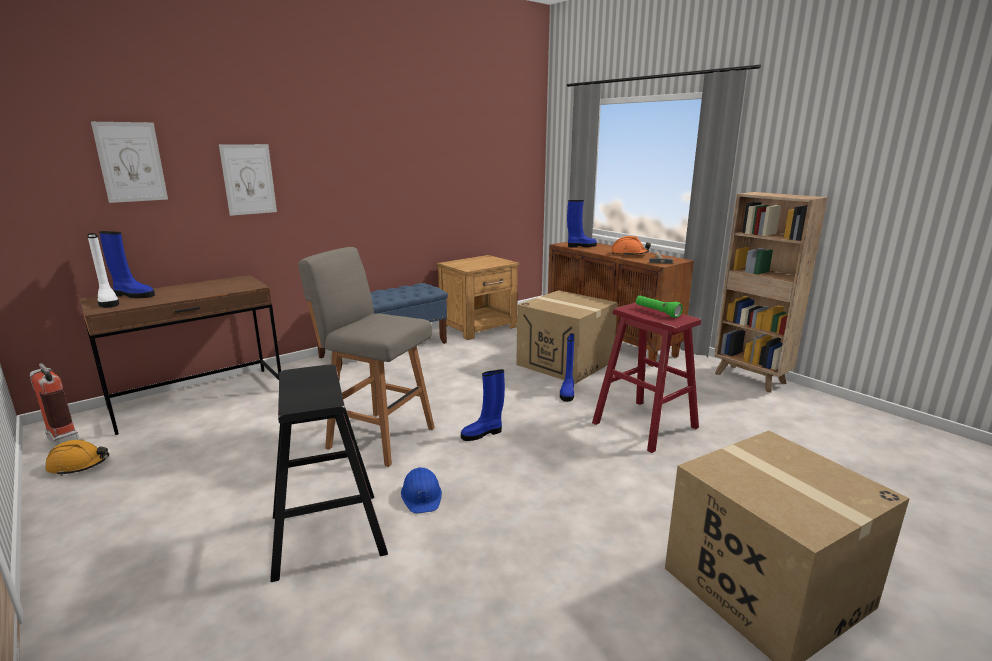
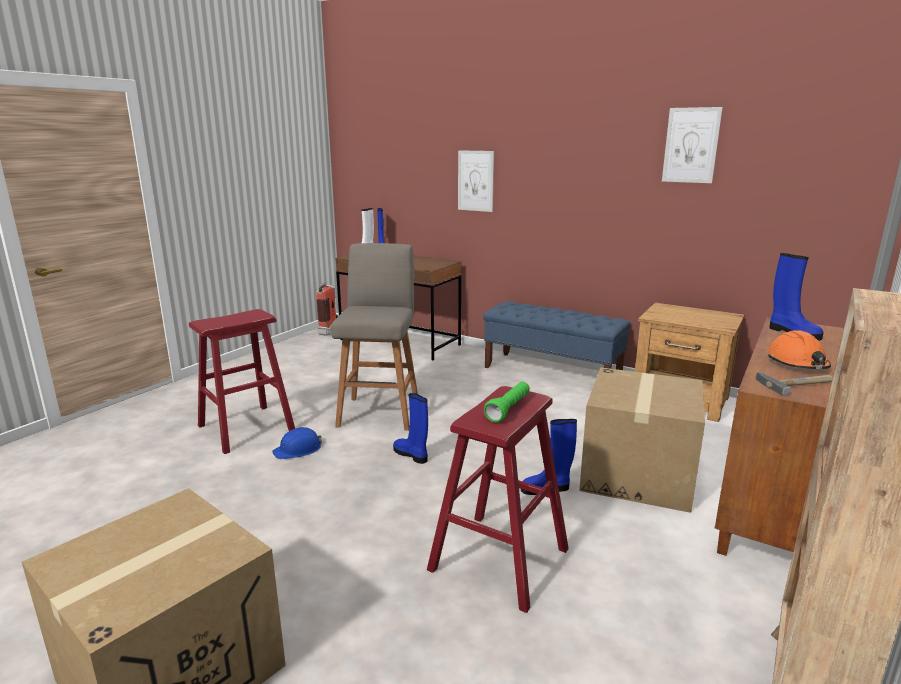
camera: 70 degrees right, 0 degrees up
orange hard hat [45,440,109,476] -> none
picture [91,122,168,203] -> picture moved to [662,107,723,183]
black stool [270,364,388,582] -> red stool [189,309,295,454]

